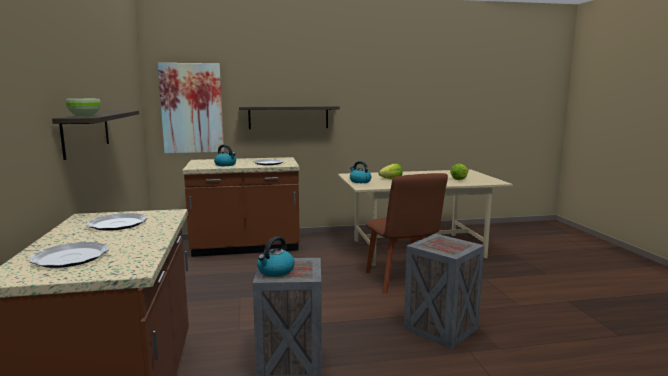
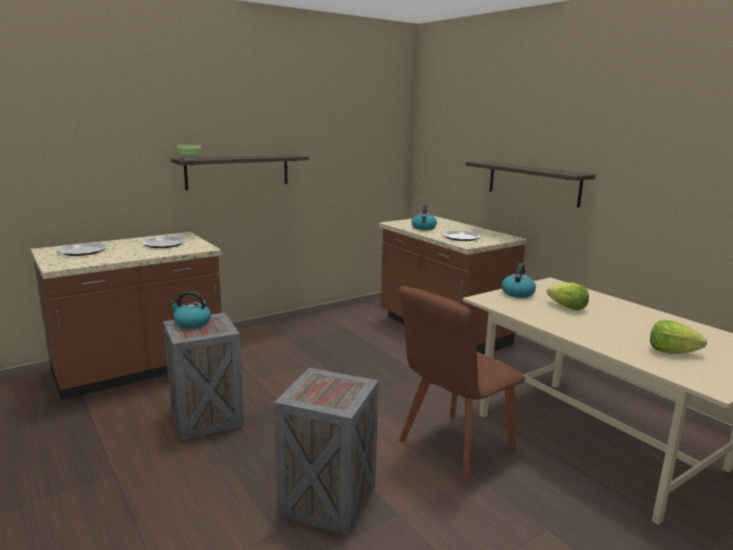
camera: 65 degrees right, 5 degrees up
picture [158,63,224,153] -> none

